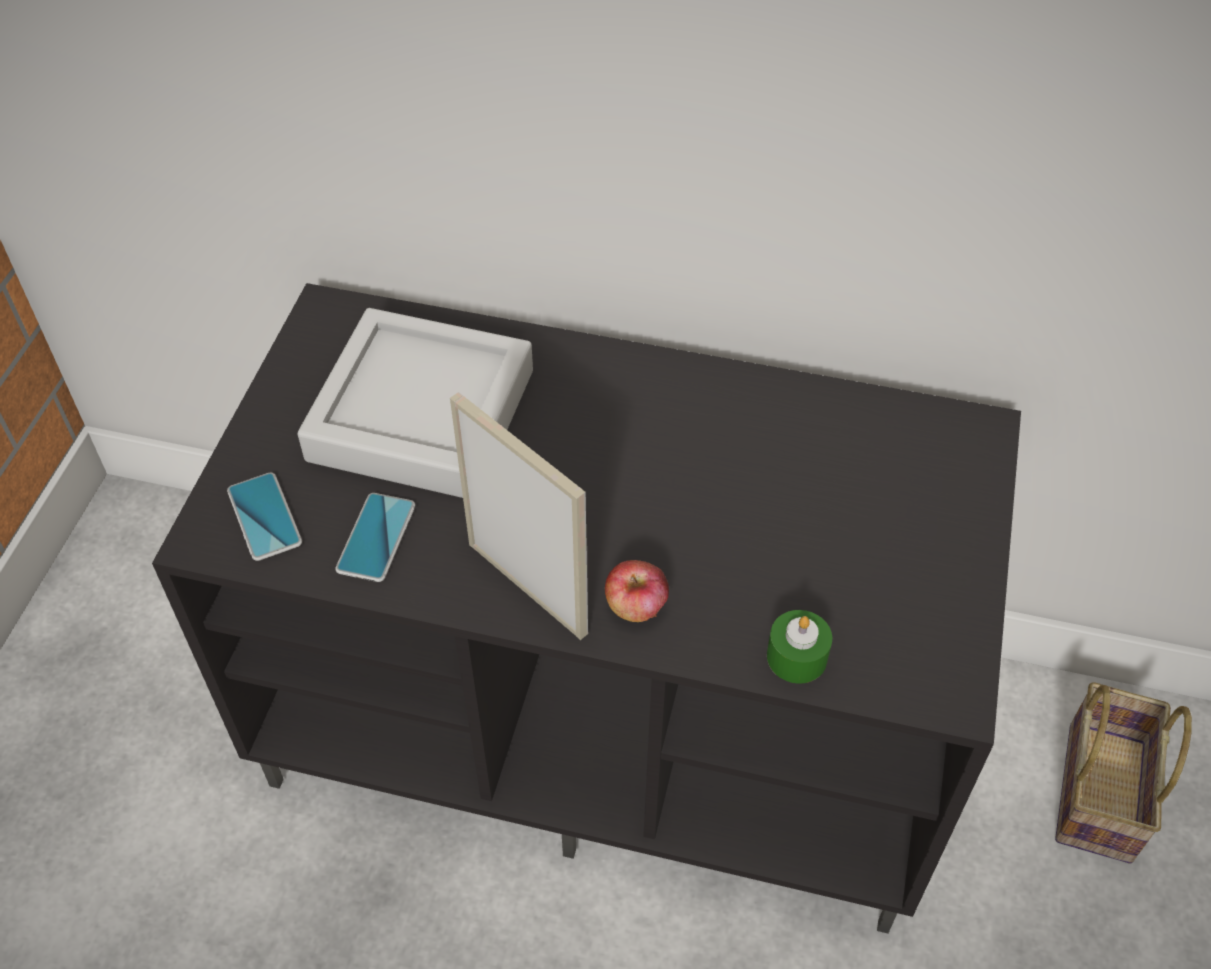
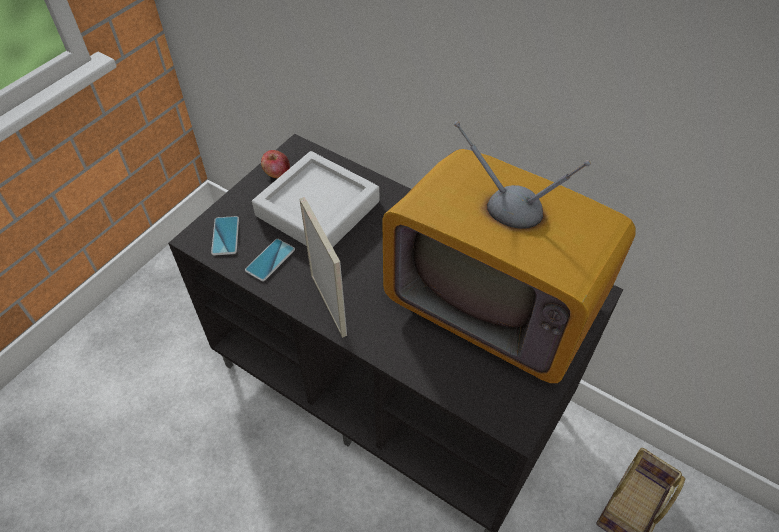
camera: 20 degrees right, 0 degrees up
apple [605,560,669,622] -> apple moved to [261,150,290,179]
green candle [767,610,832,684] -> none
none -> television [382,121,636,383]

